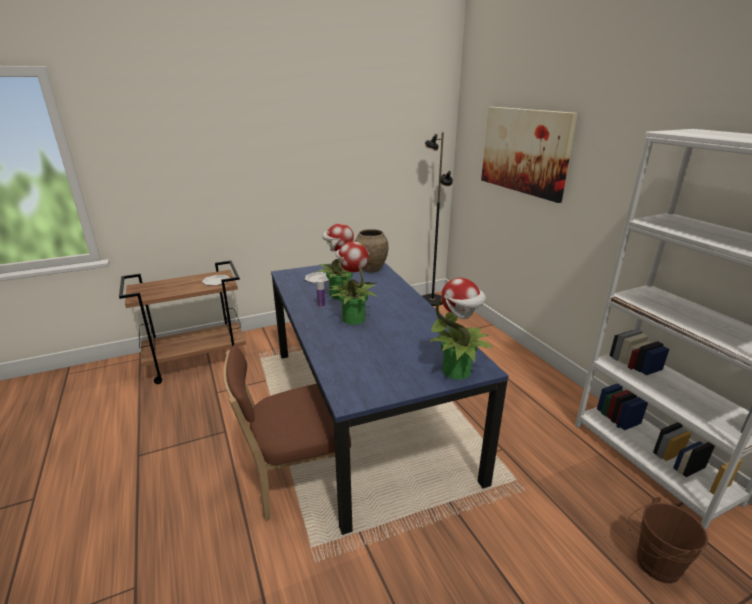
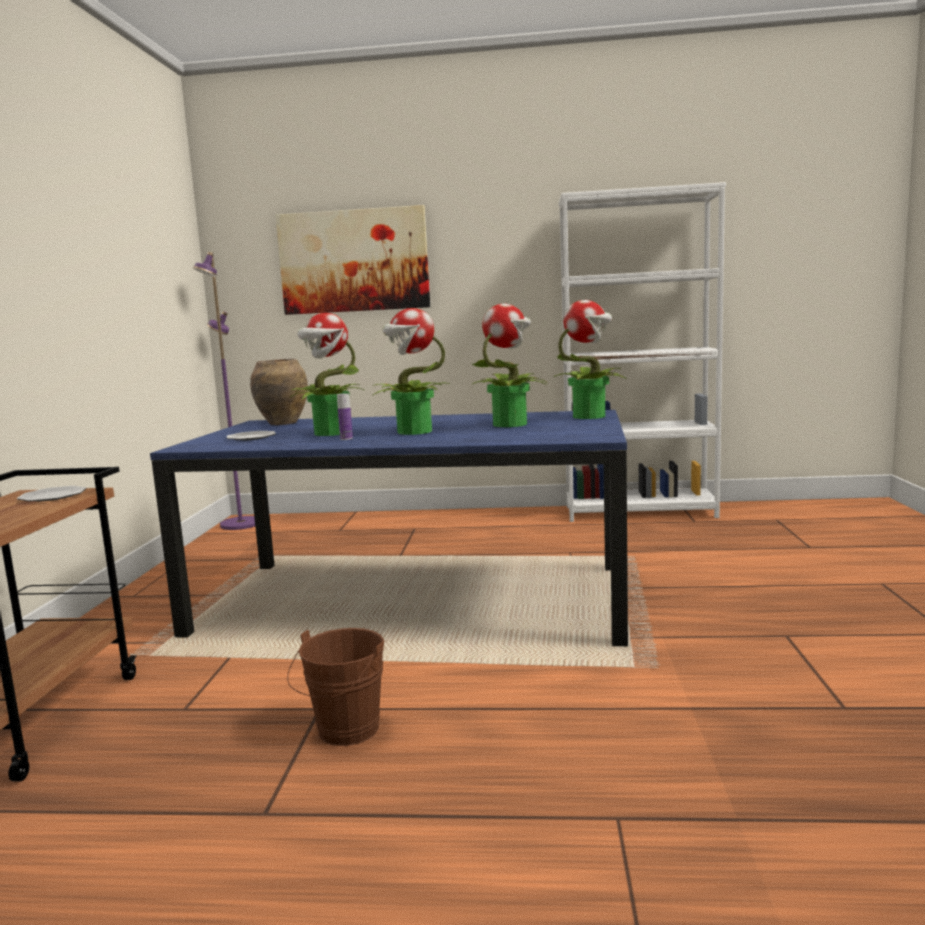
camera: 60 degrees left, 15 degrees down
brown chair [223,345,352,521] -> none
black floor lamp [422,132,453,306] -> purple floor lamp [193,252,255,530]
brown bucket [628,497,708,584] -> brown bucket moved to [287,628,384,746]
none -> potted plant [471,303,547,427]

